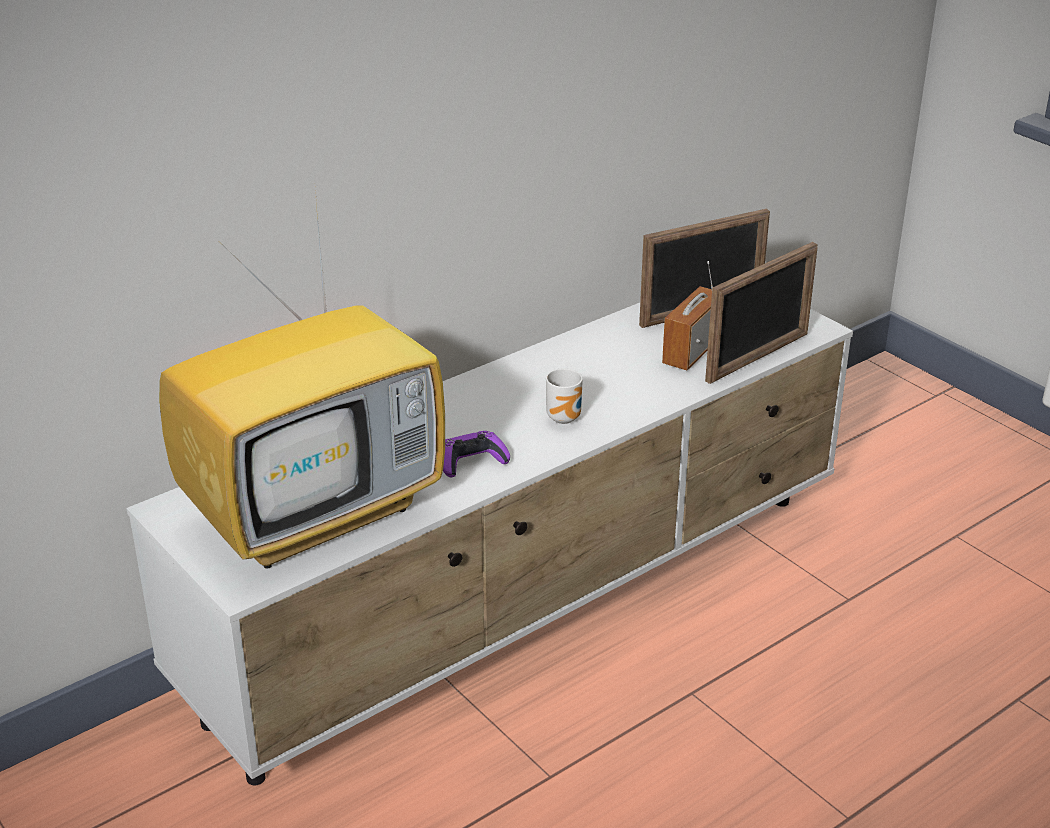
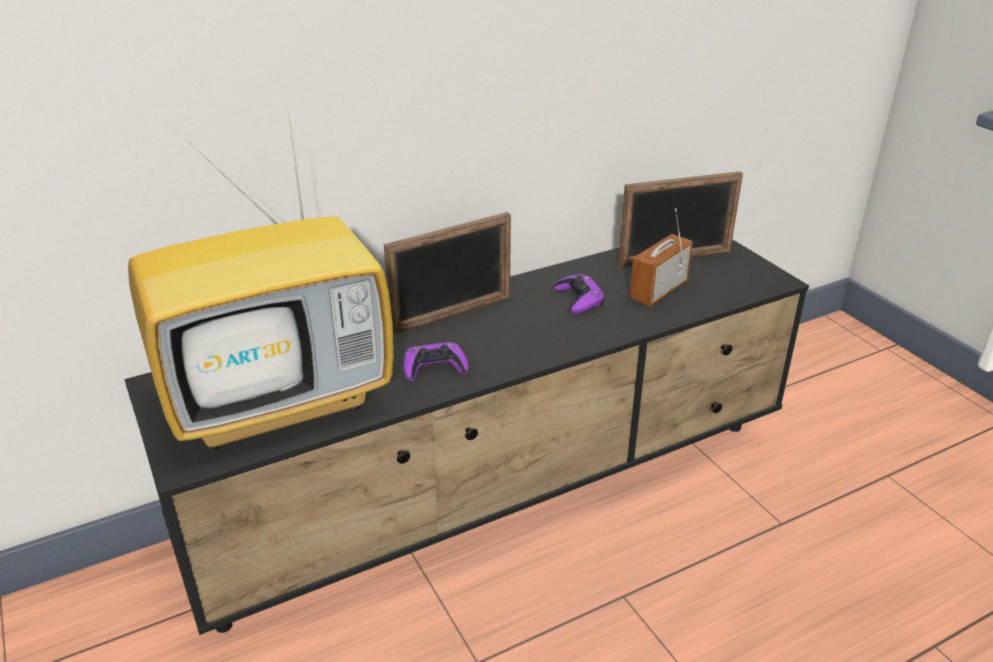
camera: 10 degrees right, 0 degrees up
white tv stand [127,303,853,785] -> black tv stand [124,239,809,635]
mug [546,368,583,424] -> none
picture frame [705,242,817,384] -> picture frame moved to [384,212,511,334]
none -> purple game controller [554,274,605,314]

